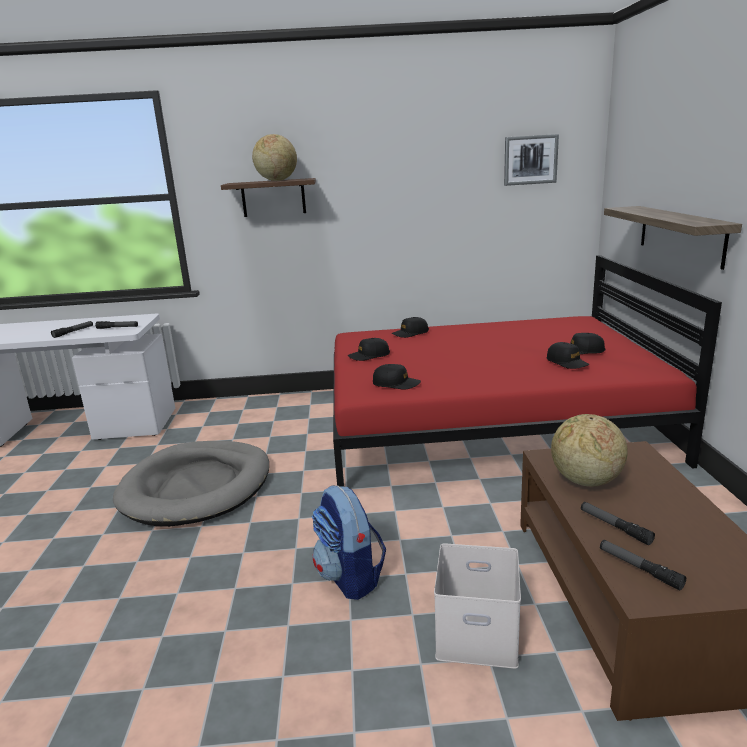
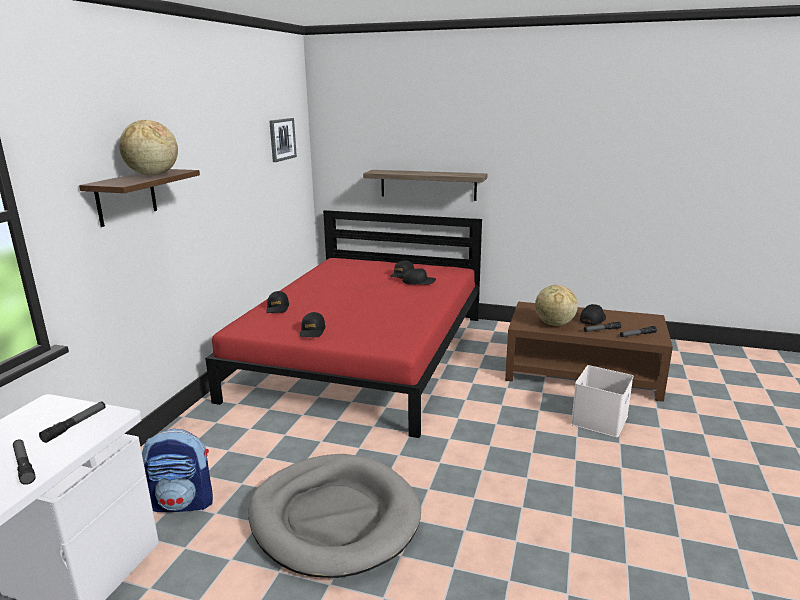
camera: 70 degrees left, 0 degrees up
backpack [312,485,386,600] -> backpack moved to [142,429,213,512]
black cap [373,364,421,389] -> black cap moved to [580,304,606,325]

